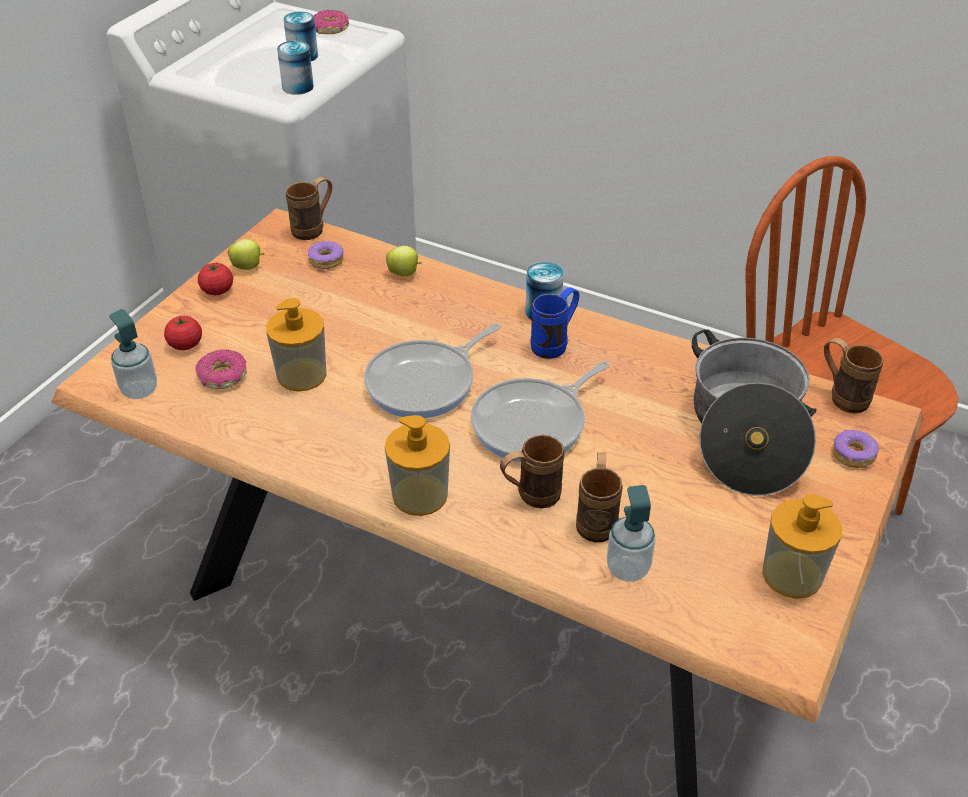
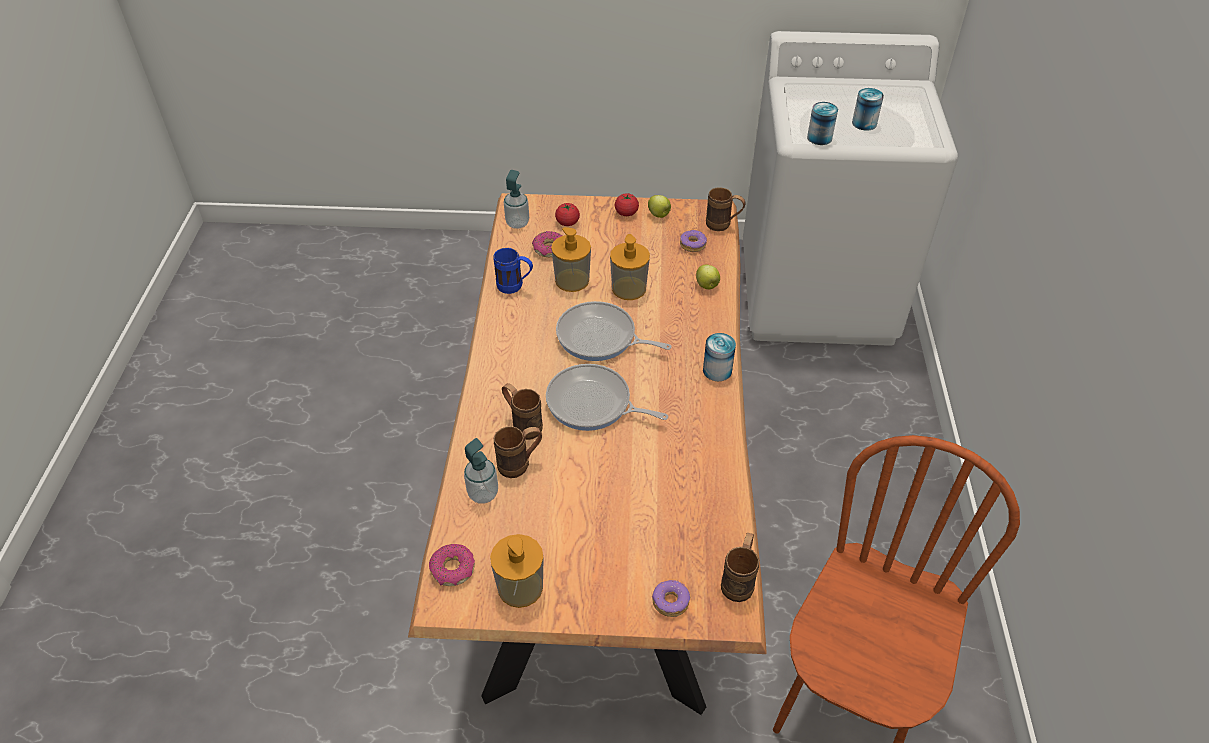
camera: 65 degrees right, 5 degrees up
donut [314,10,349,34] -> donut moved to [429,544,475,586]
soap dispenser [385,415,450,516] -> soap dispenser moved to [610,234,650,300]
blue mug [531,288,580,359] -> blue mug moved to [493,248,533,294]
cooking pot [692,329,816,496] -> none

